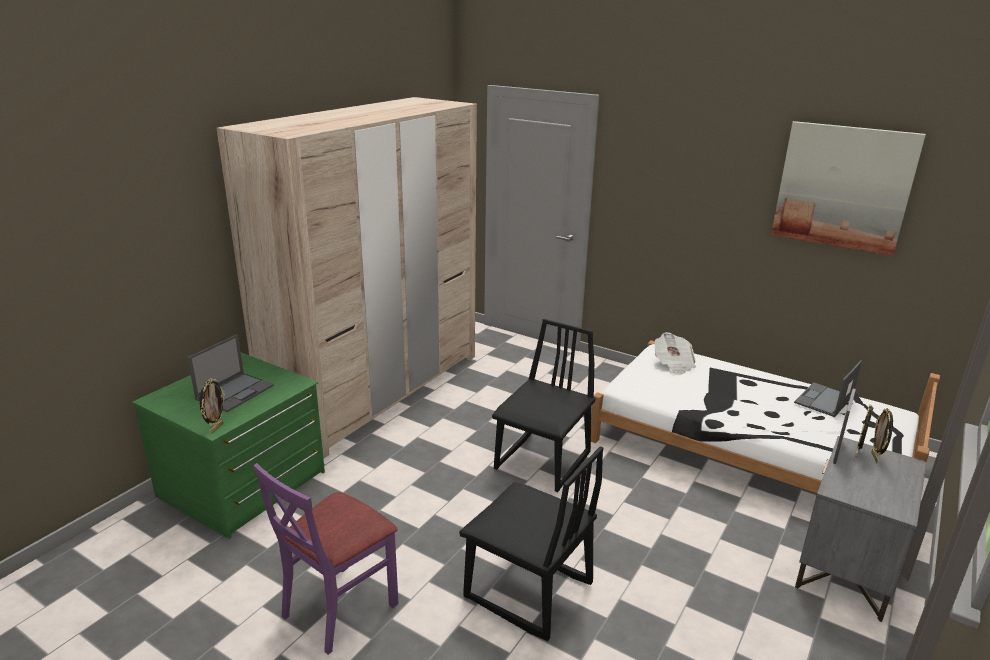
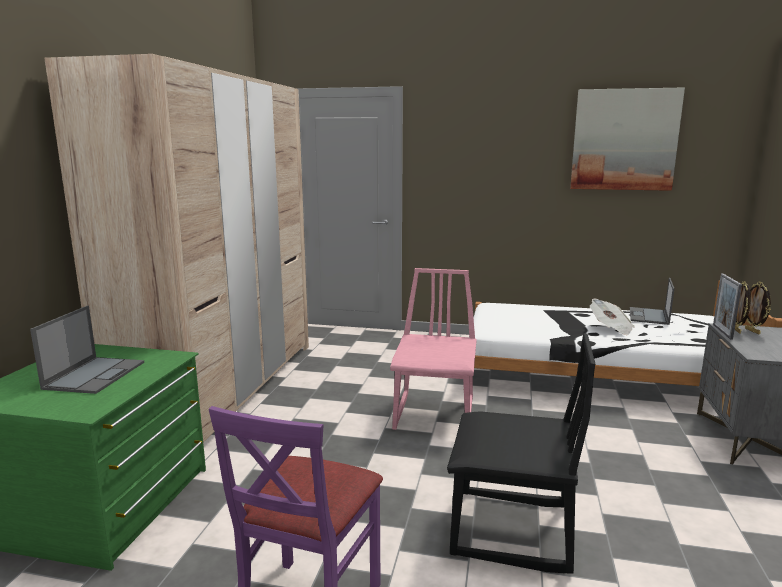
camera: 20 degrees left, 10 degrees down
picture frame [200,378,225,434] -> none
black chair [492,319,595,492] -> pink chair [390,268,477,430]
newspaper [654,332,696,375] -> newspaper moved to [590,299,635,335]

